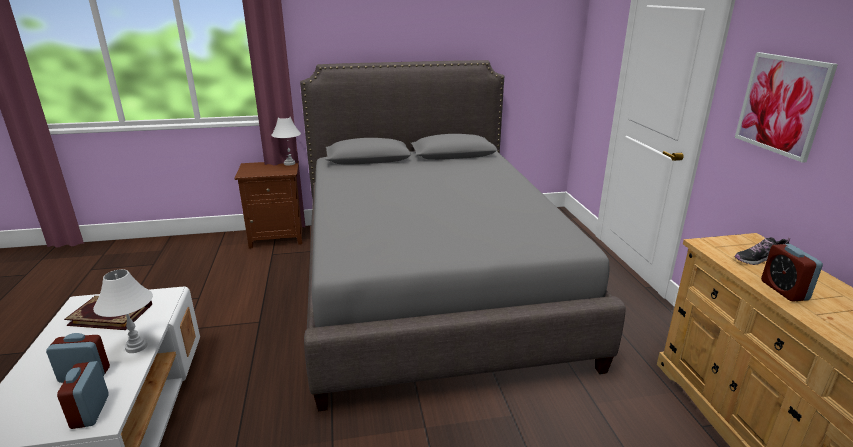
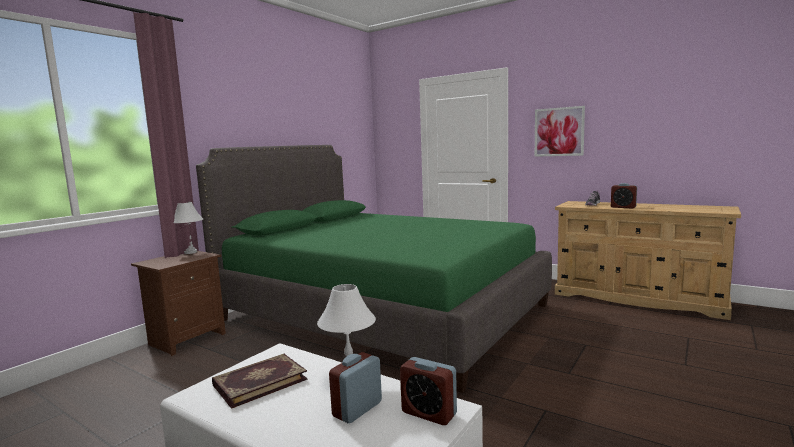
camera: 45 degrees left, 15 degrees down
grey bed [300,60,626,411] -> green bed [196,145,552,393]

